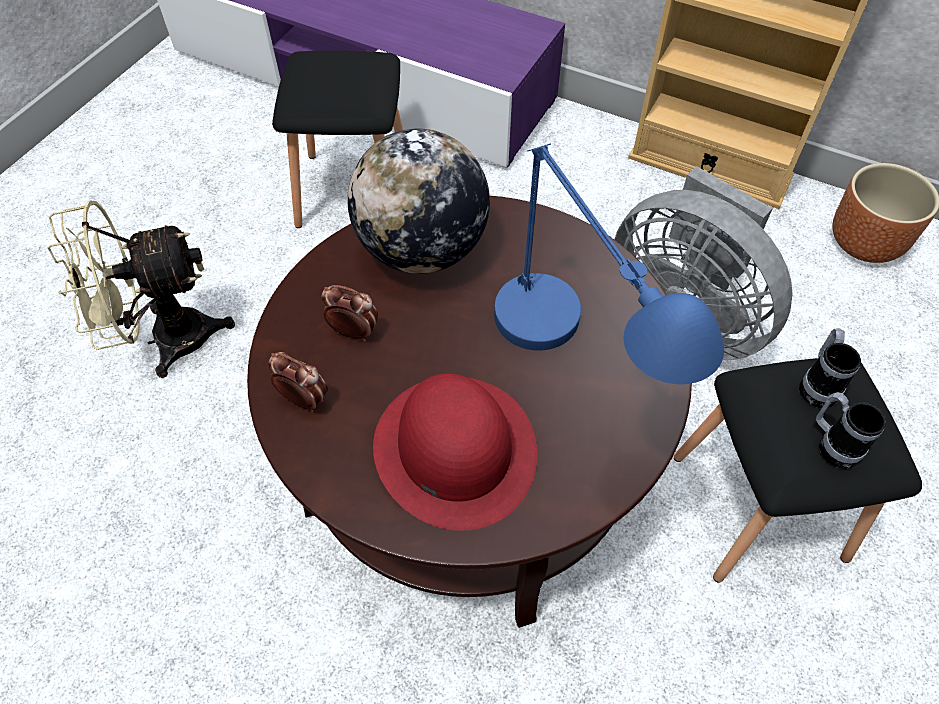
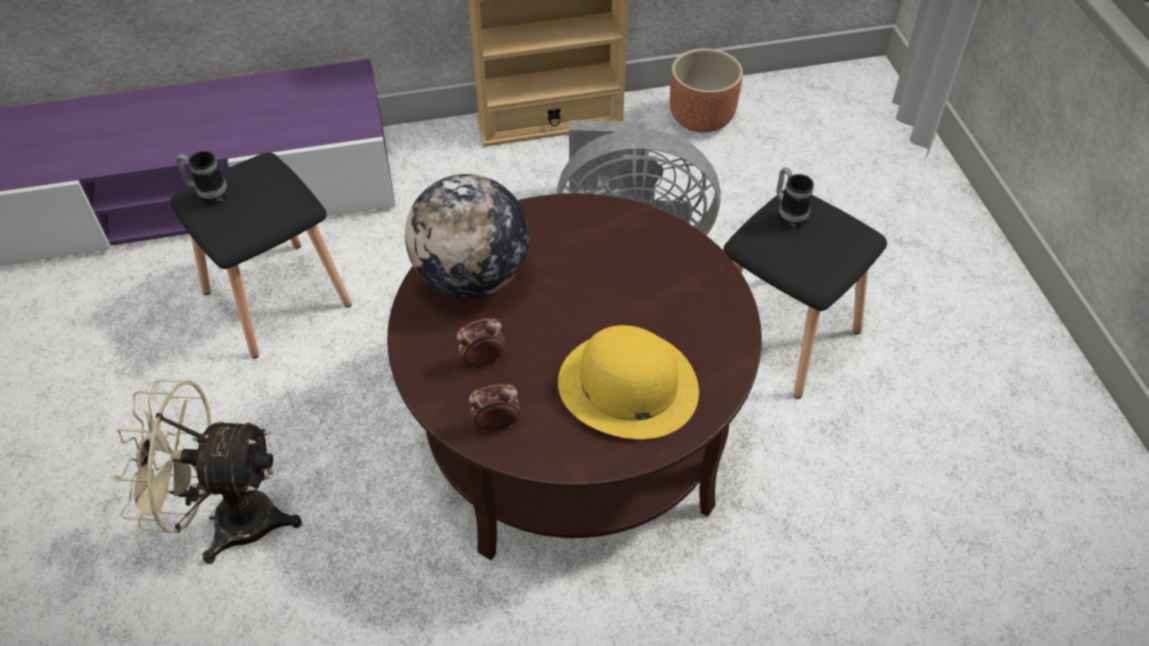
camera: 40 degrees left, 5 degrees down
beige fan [48,200,235,378] -> beige fan turned 60 degrees clockwise [112,380,302,564]
red hat [373,374,537,531] -> yellow hat [558,325,699,439]
blue table lamp [494,143,724,384] -> none
mug [816,392,886,469] -> mug moved to [176,151,229,205]

